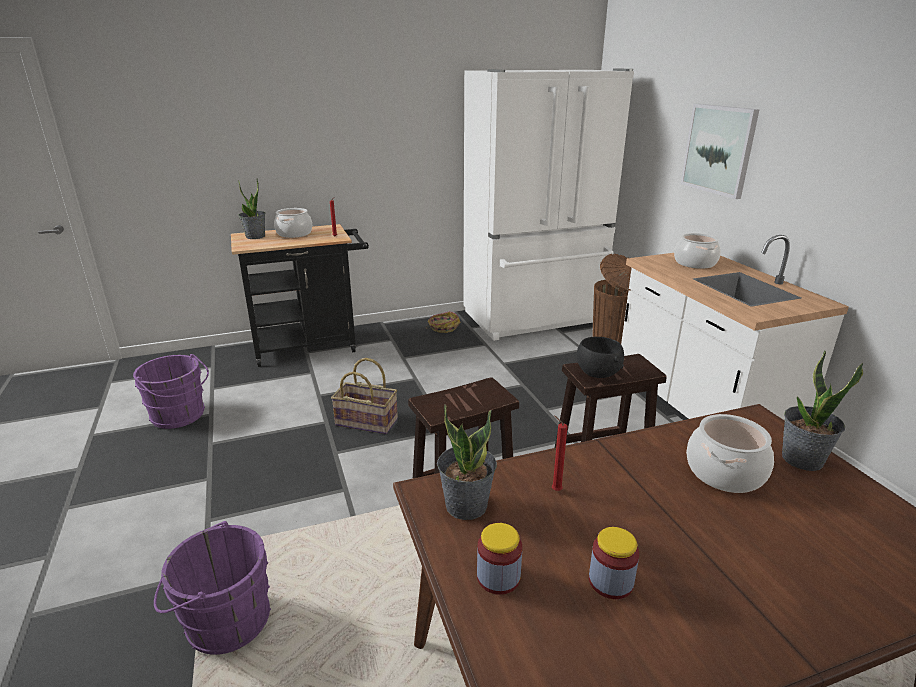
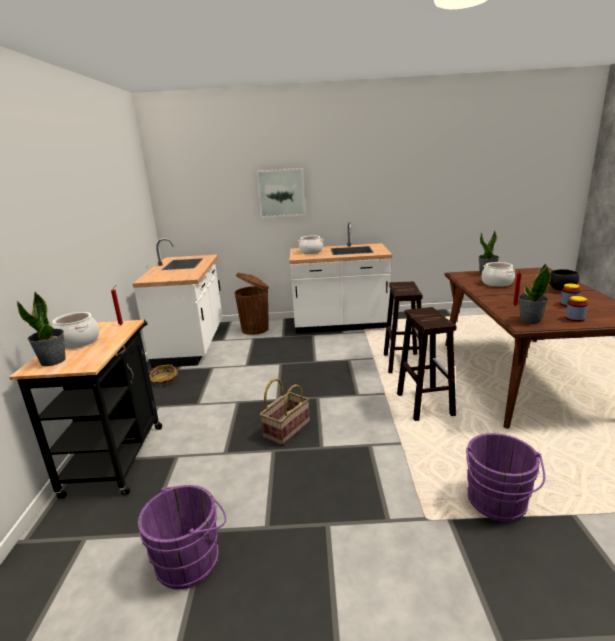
camera: 70 degrees left, 5 degrees down
white fridge [463,69,634,341] -> white counter [132,238,222,368]
black bowl [577,337,624,378] -> black bowl moved to [549,269,579,291]

